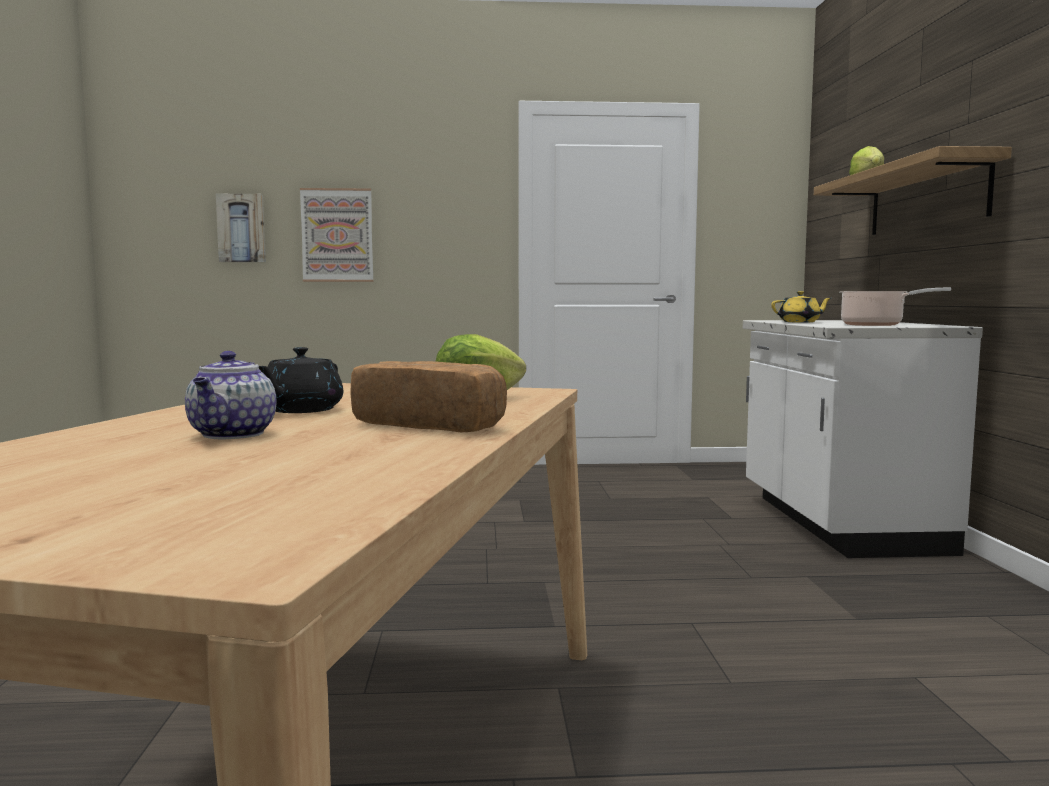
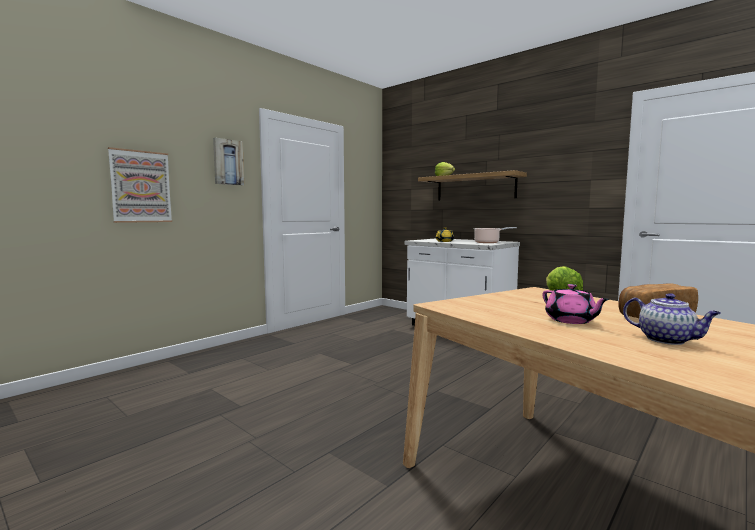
camera: 45 degrees left, 0 degrees up
picture [216,194,266,262] -> picture moved to [213,138,244,185]
black teapot [259,347,343,413] -> pink teapot [542,284,610,324]

